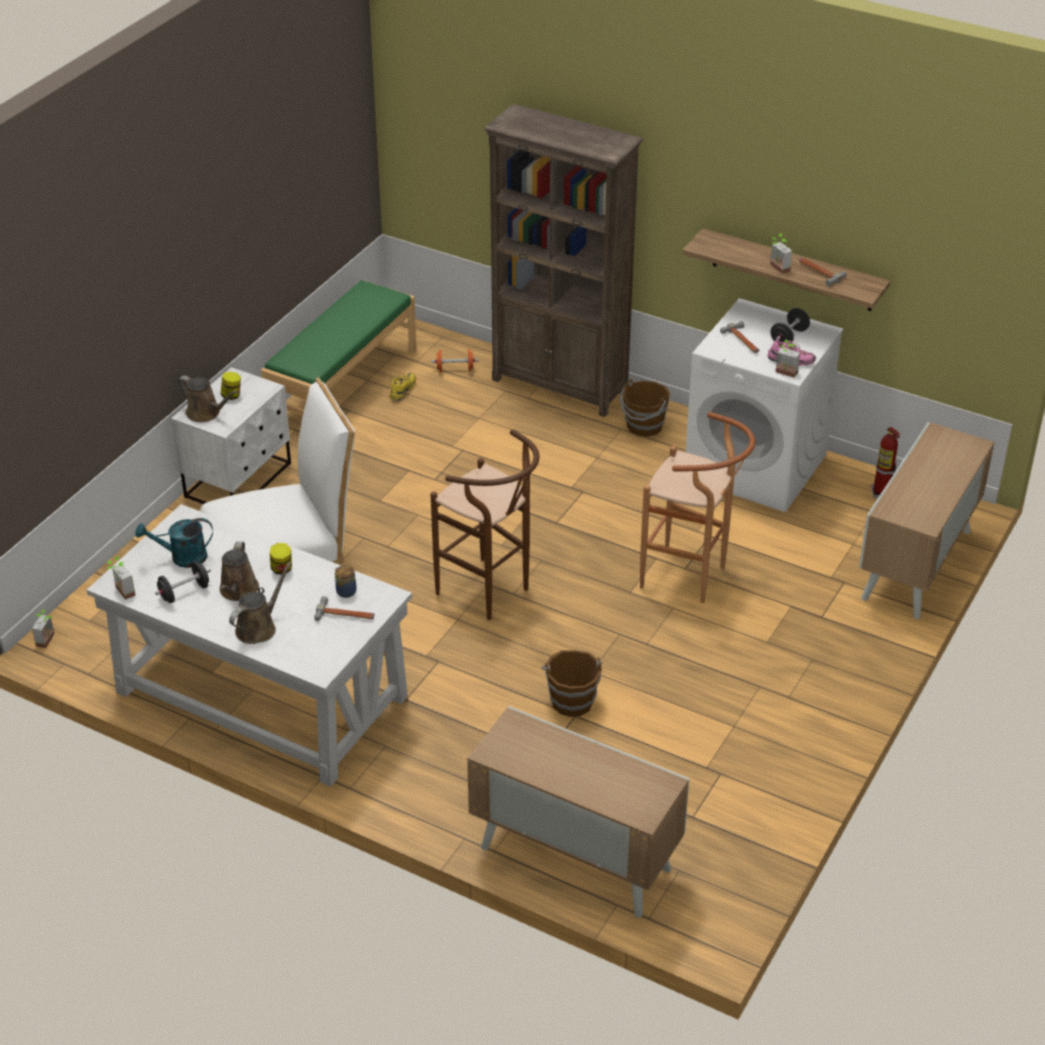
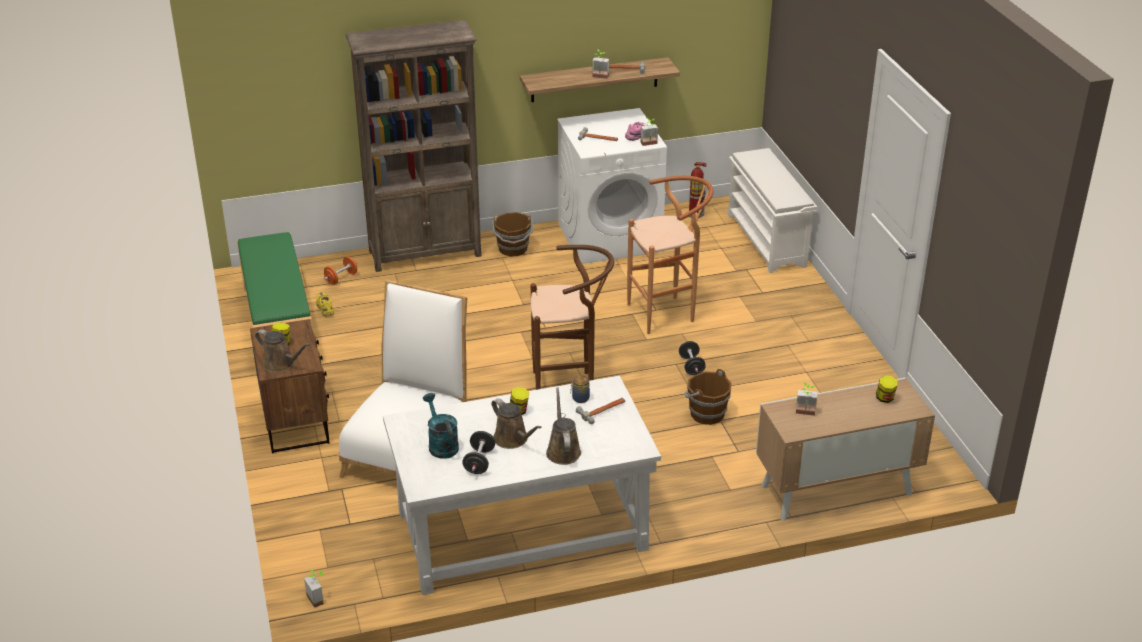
camera: 45 degrees left, 5 degrees down
potted plant [107,556,136,600] -> potted plant moved to [796,382,818,416]
turquoise watering can [135,518,213,568] -> turquoise watering can turned 120 degrees clockwise [423,393,459,459]
white nightstand [171,367,291,504] -> brown nightstand [250,319,330,453]
brown watering can [177,376,238,422] -> brown watering can turned 45 degrees clockwise [255,330,310,373]
black dumbbell [771,308,810,342] -> black dumbbell moved to [679,341,706,375]
cabinet [859,422,994,619] -> white shoe rack [728,148,817,273]
none -> jar [876,375,897,403]

